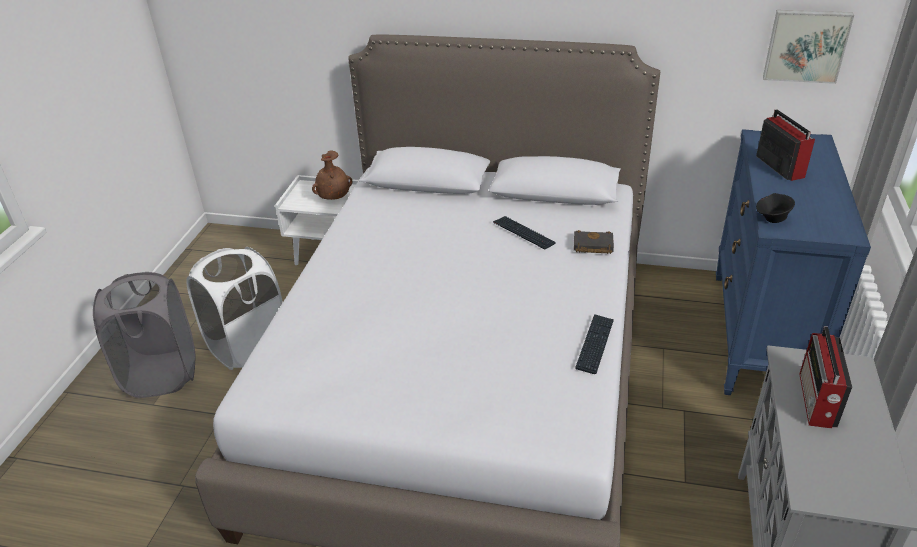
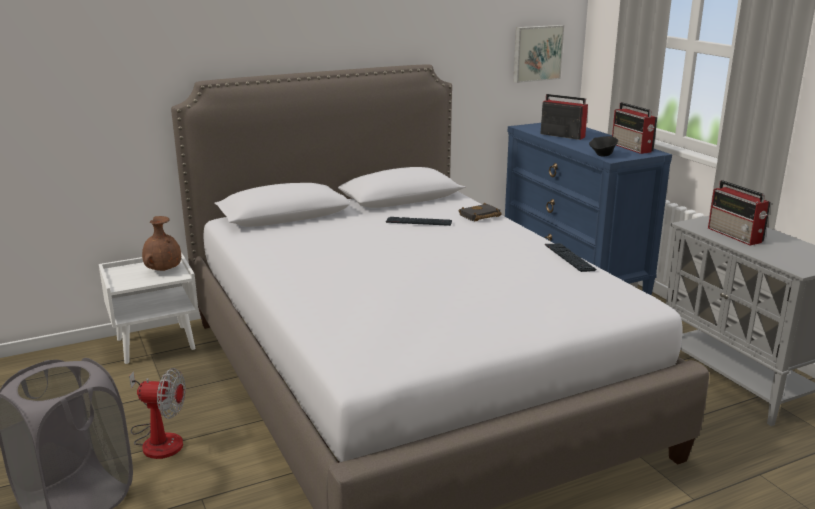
camera: 40 degrees left, 15 degrees down
white laundry basket [186,247,283,370] -> fan [129,368,186,459]
none -> radio [612,102,657,154]

